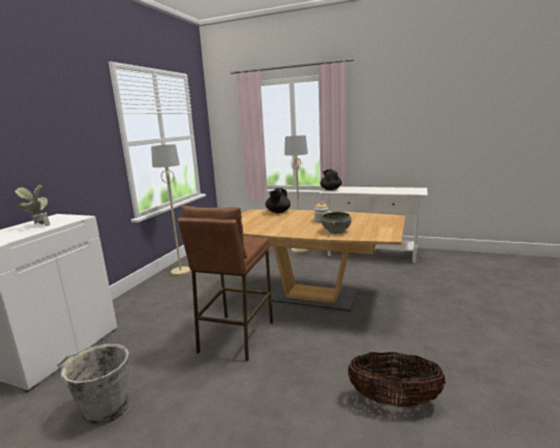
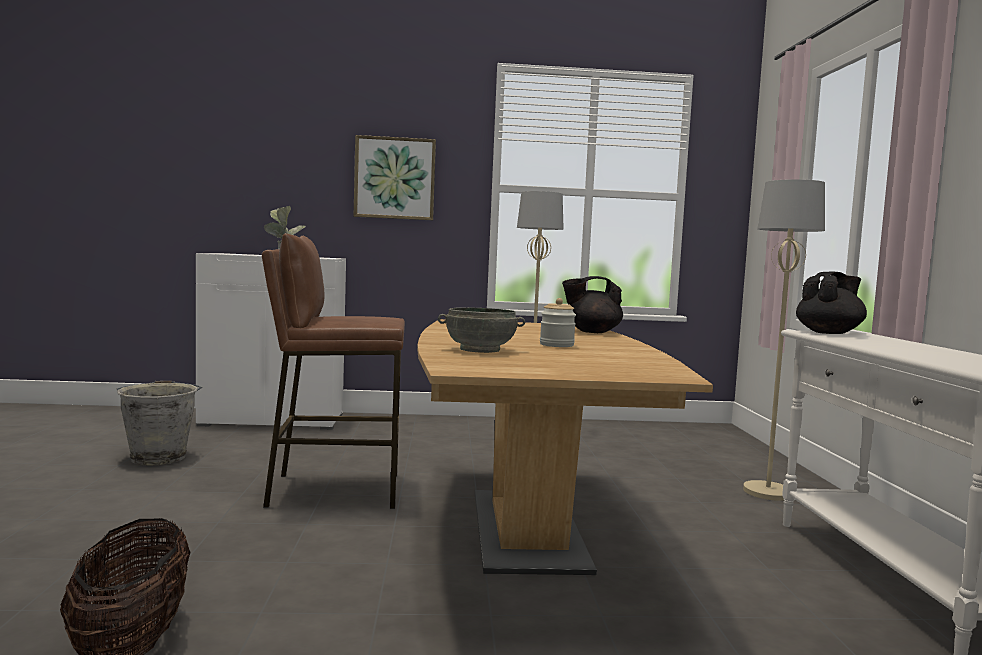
camera: 65 degrees right, 10 degrees down
none -> picture [353,135,436,220]

